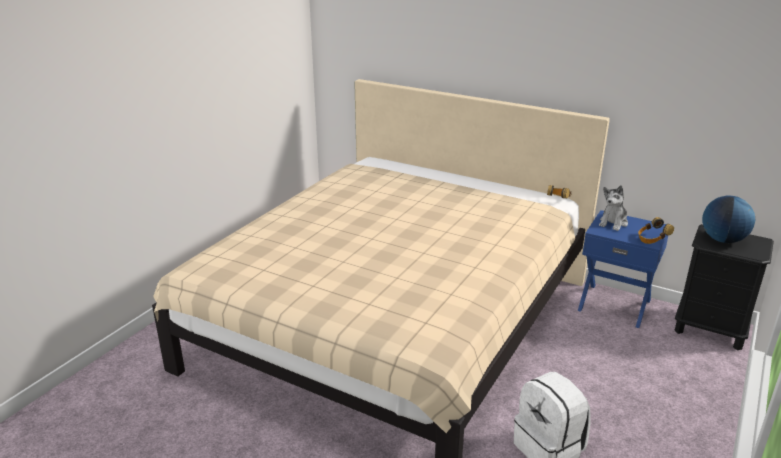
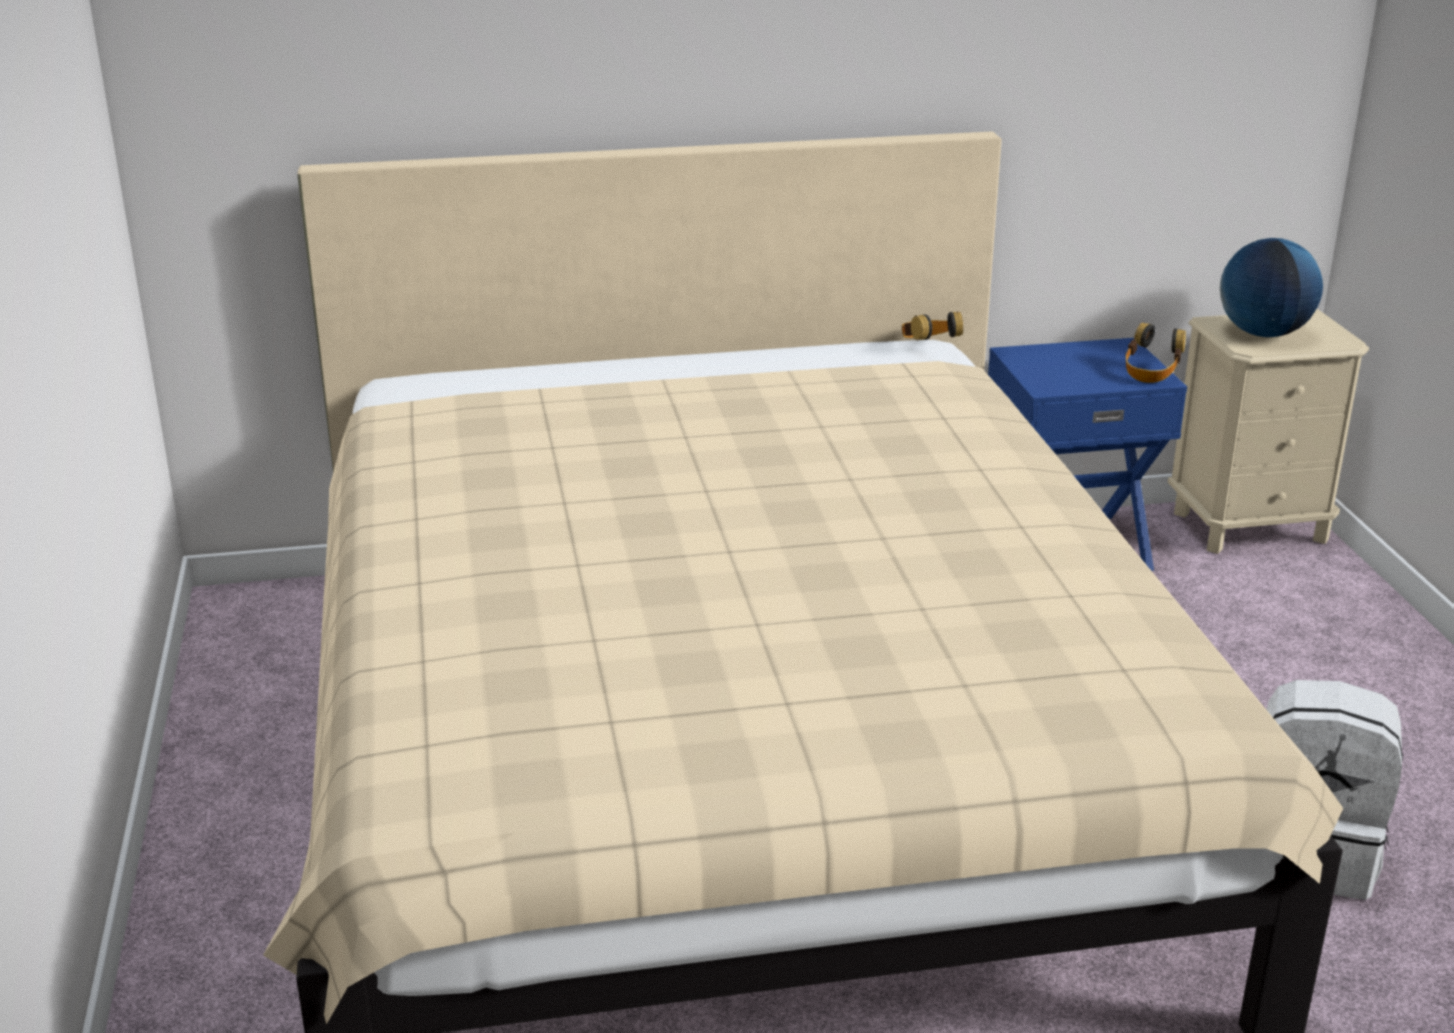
camera: 40 degrees left, 0 degrees up
plush toy [599,185,628,231] -> none
black nightstand [675,224,774,350] -> beige nightstand [1168,309,1369,554]

